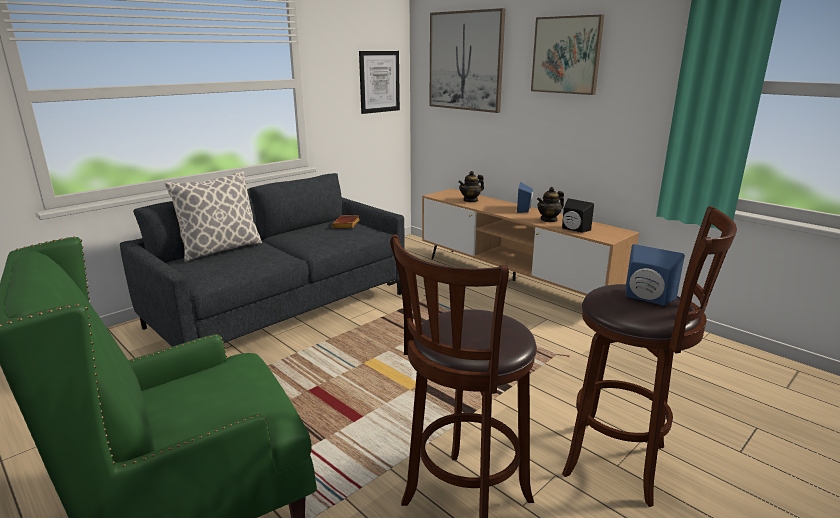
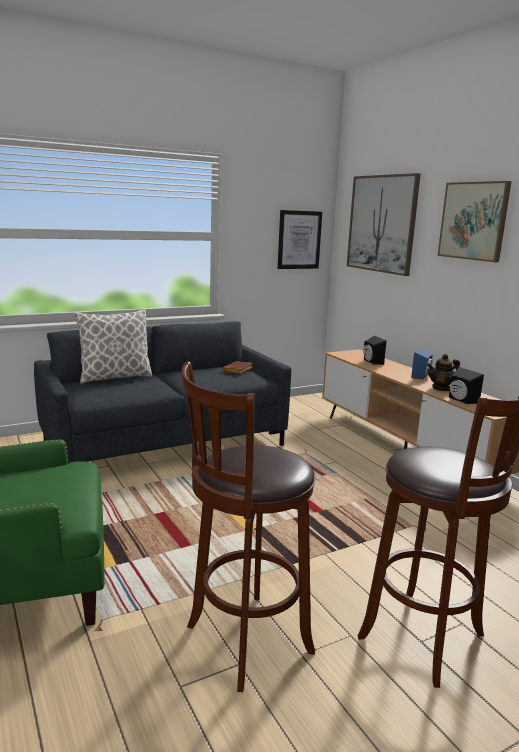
camera: 15 degrees right, 5 degrees down
teapot [458,171,484,203] -> black speaker [363,336,386,365]
blue speaker [626,244,685,306] -> none

